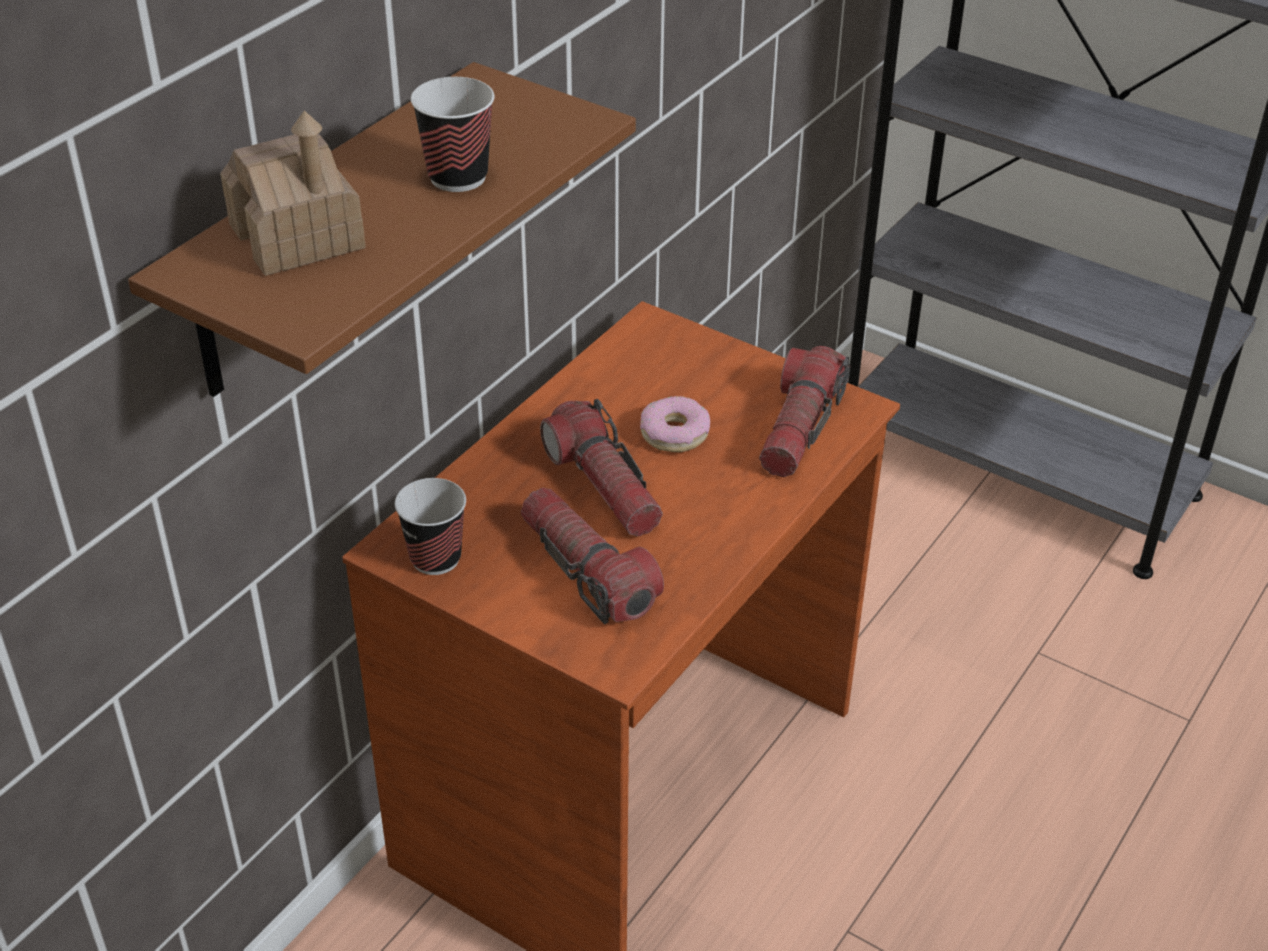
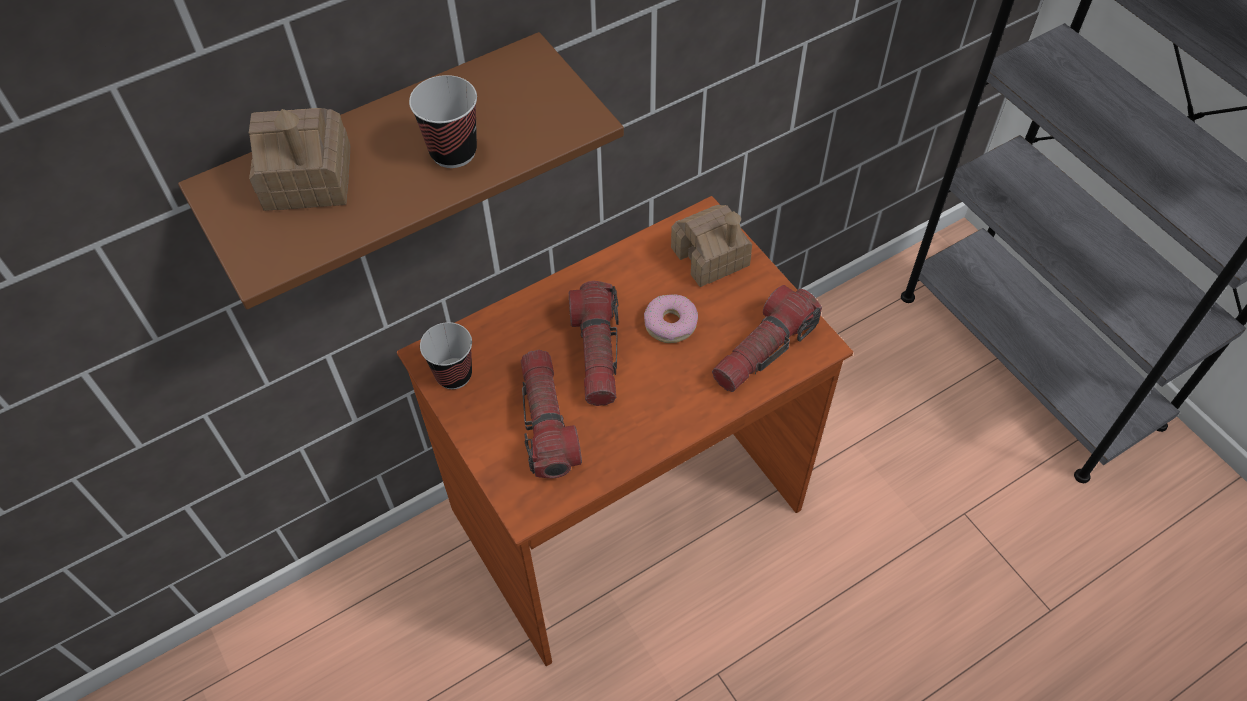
camera: 25 degrees right, 15 degrees up
none -> toy house [671,205,752,287]

